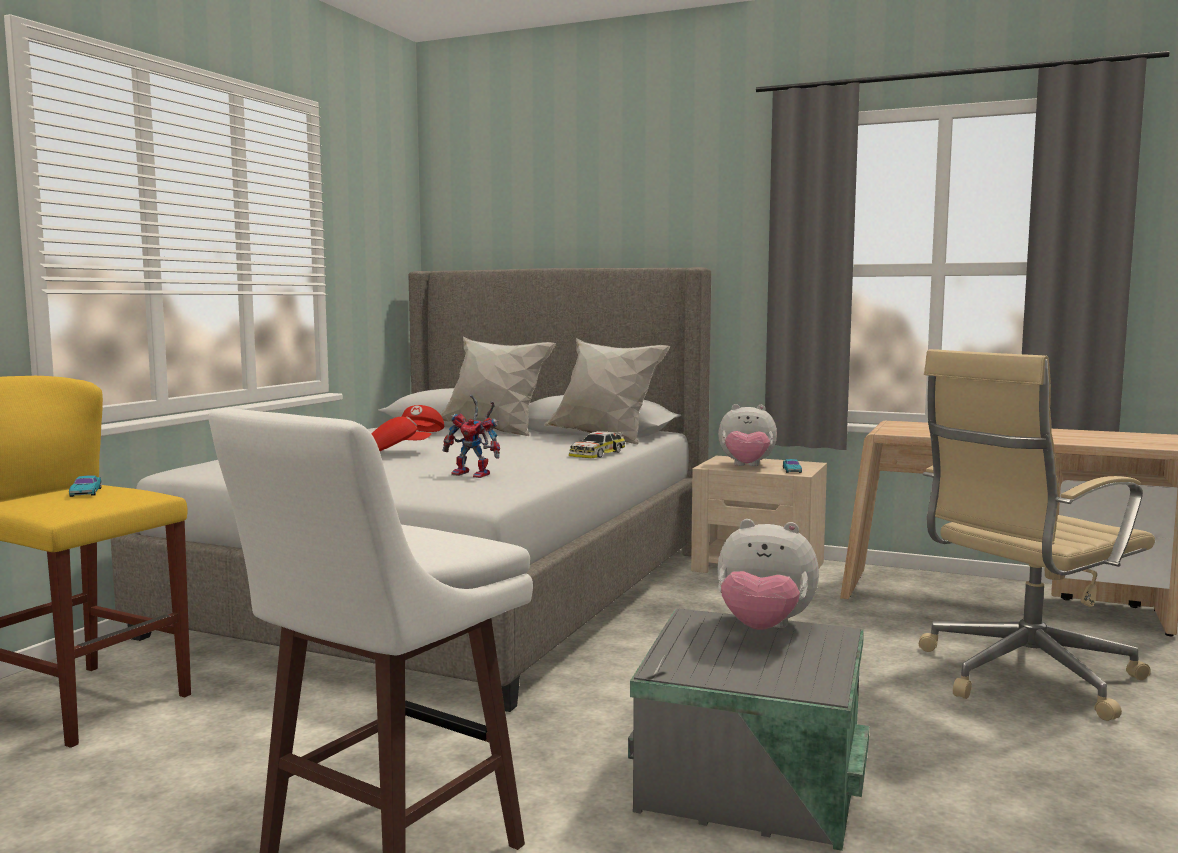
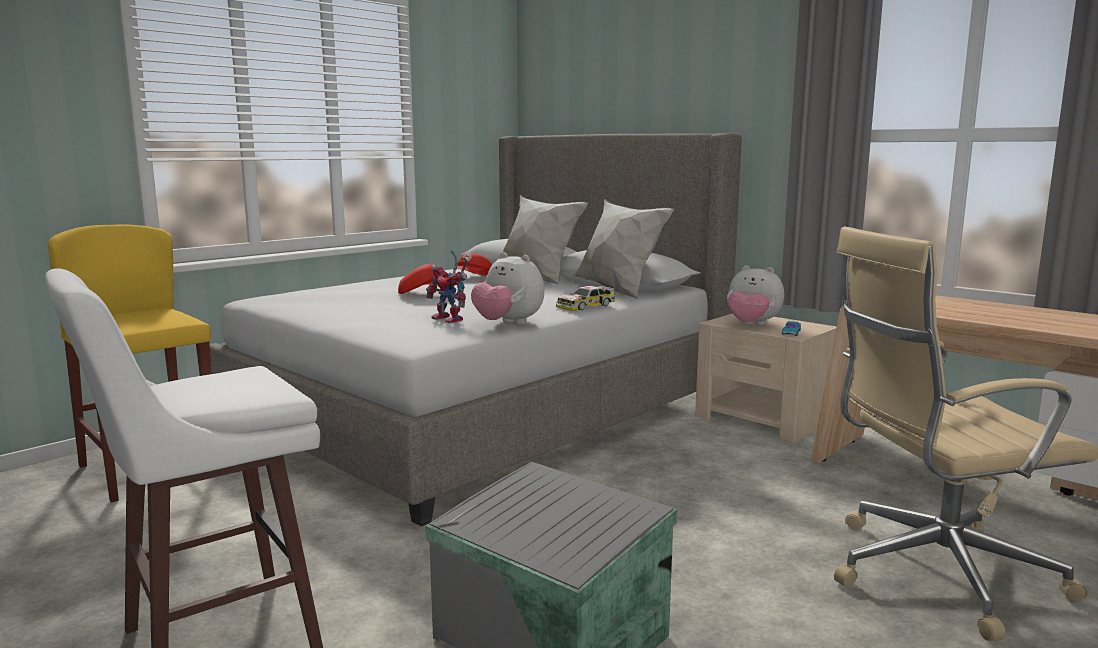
camera: 20 degrees right, 5 degrees up
turquoise toy car [69,476,102,497] -> none
plush toy [717,519,819,630] -> plush toy moved to [471,253,544,324]

